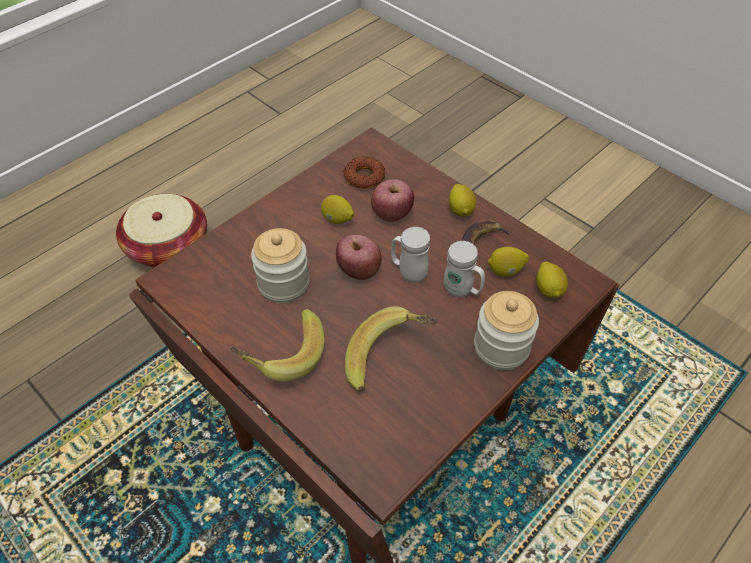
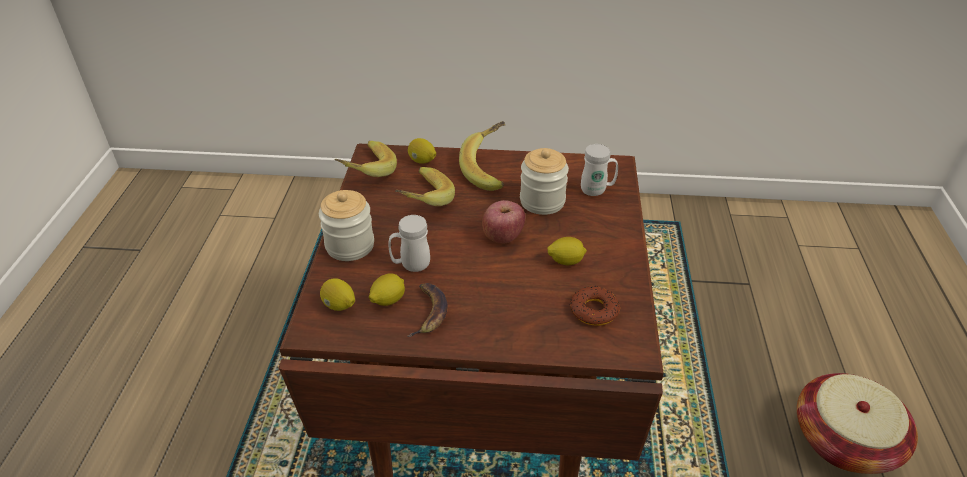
camera: 140 degrees right, 10 degrees down
apple [371,179,414,222] -> none
white mug [391,227,430,283] -> white mug moved to [581,144,618,196]
lemon [449,184,476,217] -> lemon moved to [408,138,436,164]
none -> banana [334,141,397,177]

